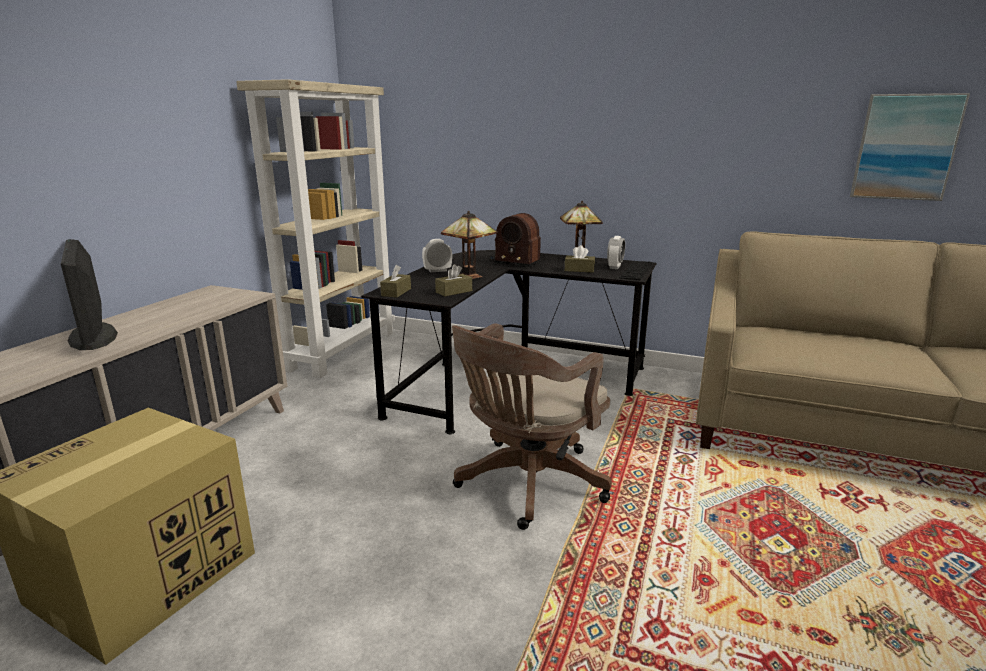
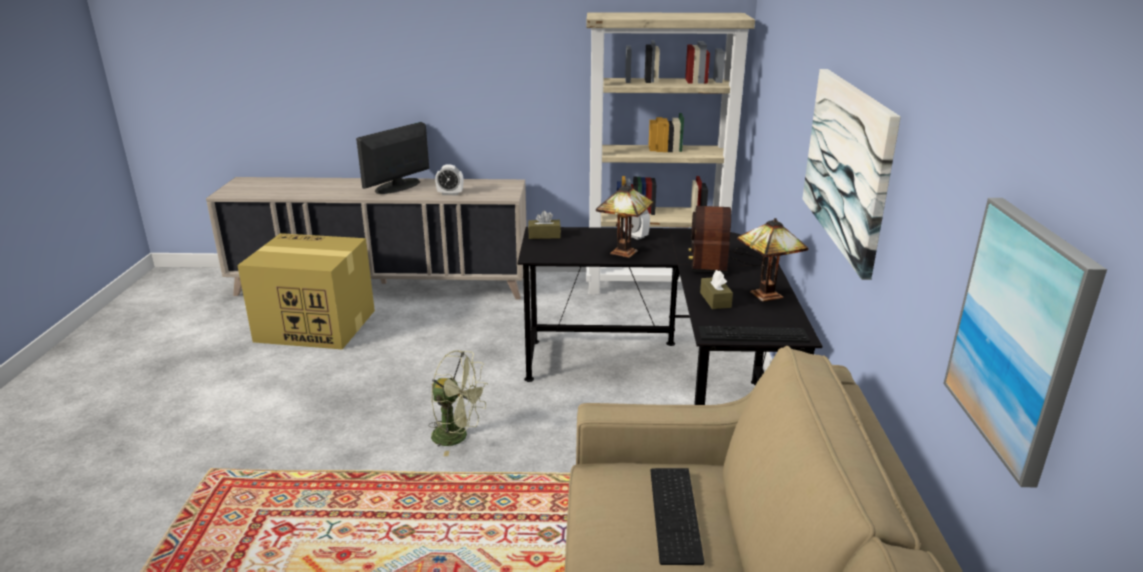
camera: 70 degrees right, 5 degrees up
brown tissue box [435,264,472,296] -> none
brown office chair [452,323,612,530] -> green fan [428,350,488,456]
alarm clock [607,236,625,269] -> alarm clock moved to [435,164,463,195]
none -> keyboard [650,468,704,565]
none -> picture [802,69,901,280]

